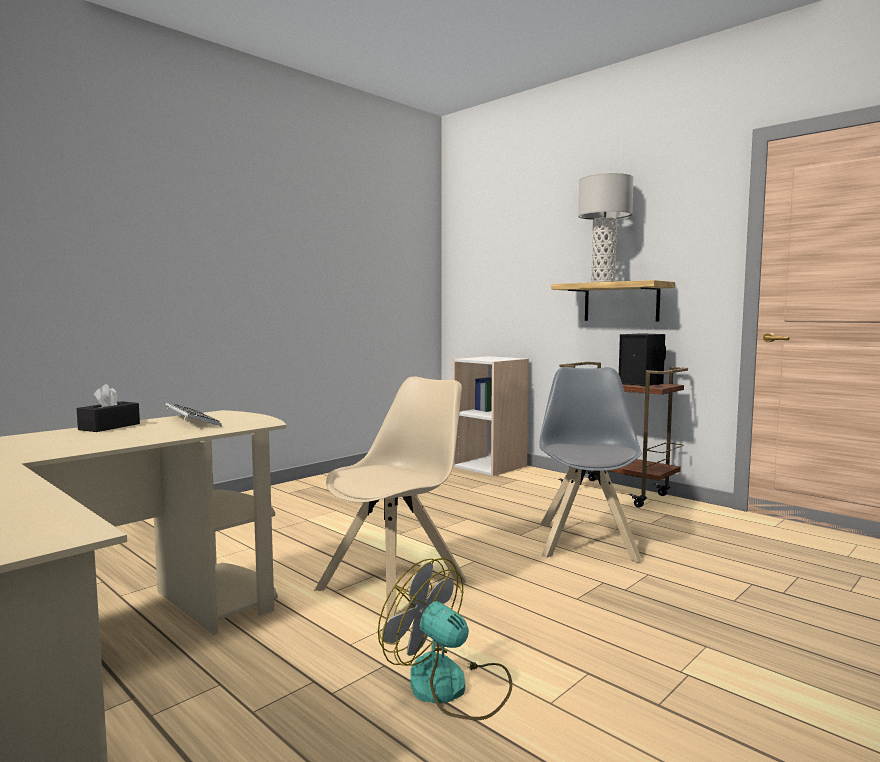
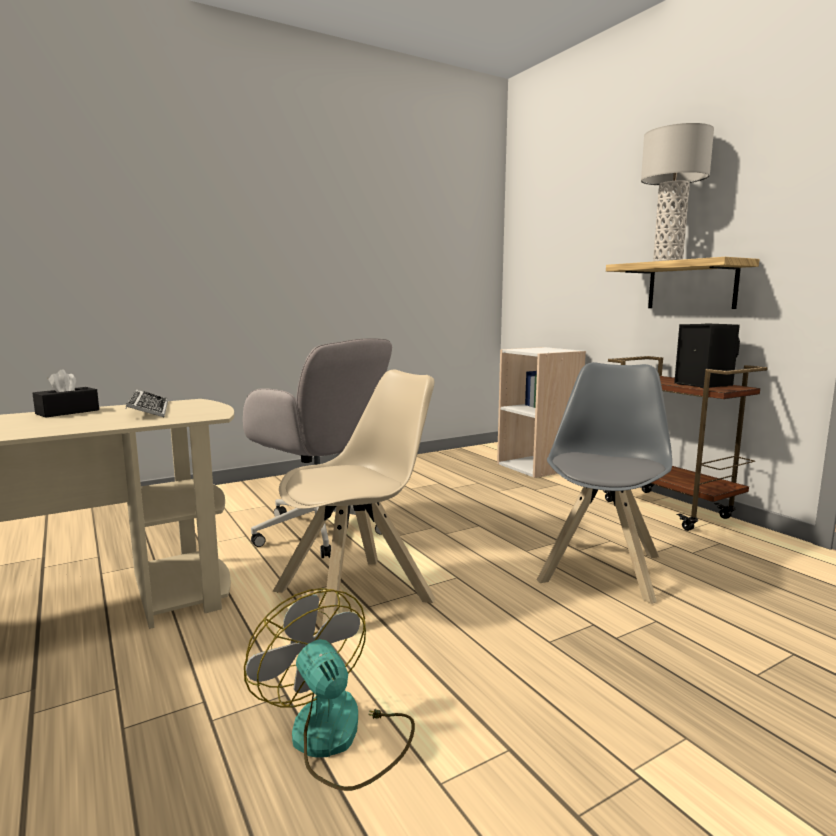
camera: 15 degrees right, 5 degrees up
none -> grey office chair [243,338,392,558]

